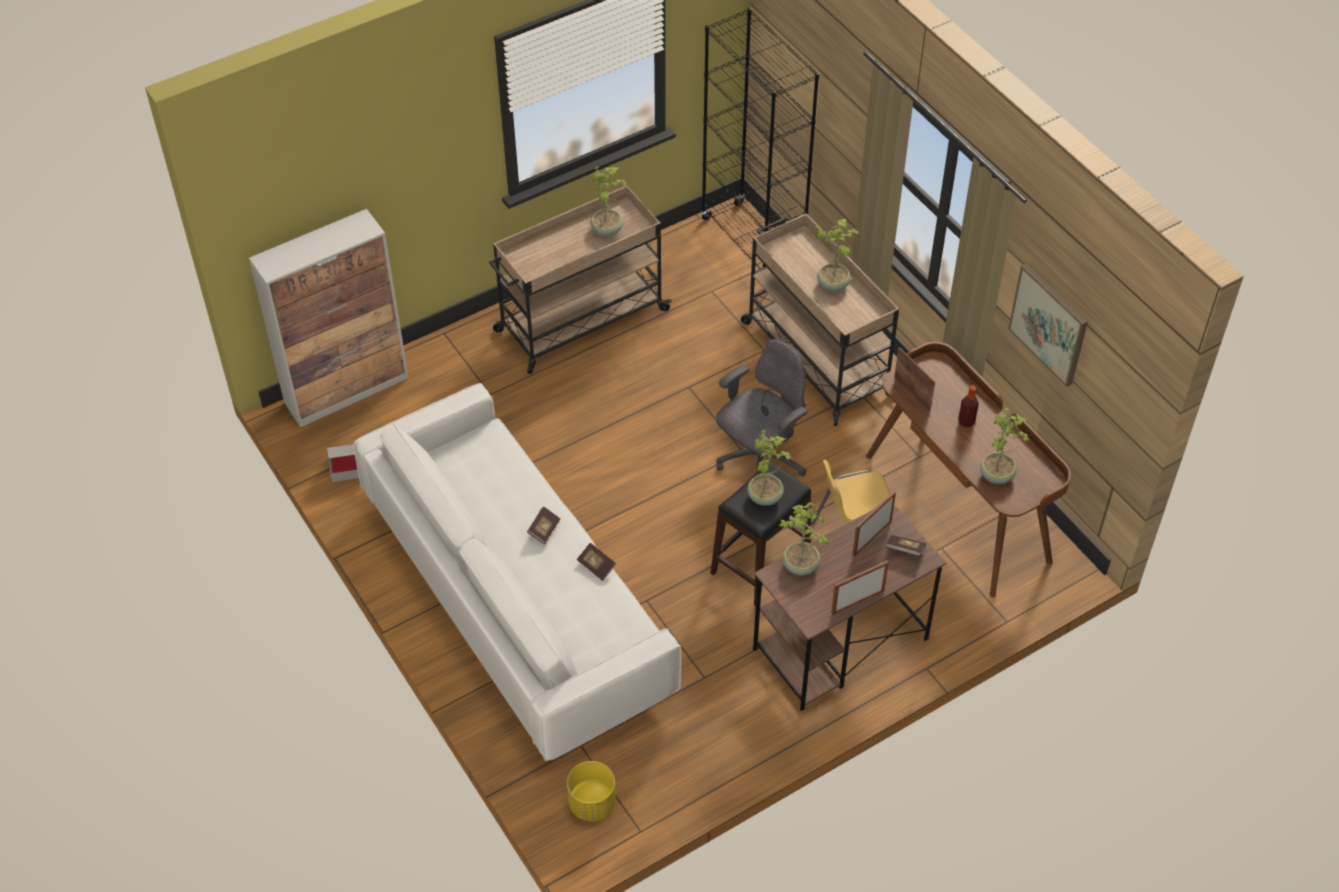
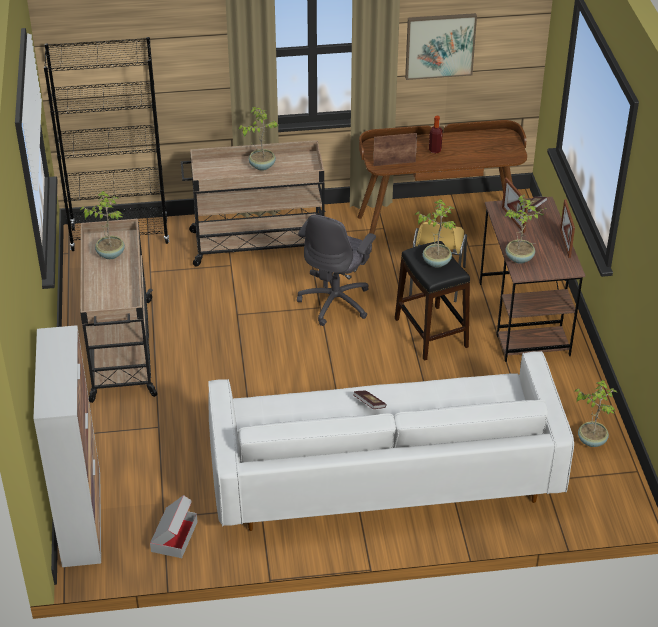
camera: 65 degrees left, 10 degrees down
yellow planter [567,761,616,822] -> none
book [577,543,616,581] -> none
grey office chair [716,339,808,477] -> grey office chair turned 135 degrees counterclockwise [297,214,376,326]
potted plant [980,408,1029,484] -> potted plant moved to [575,380,617,447]

